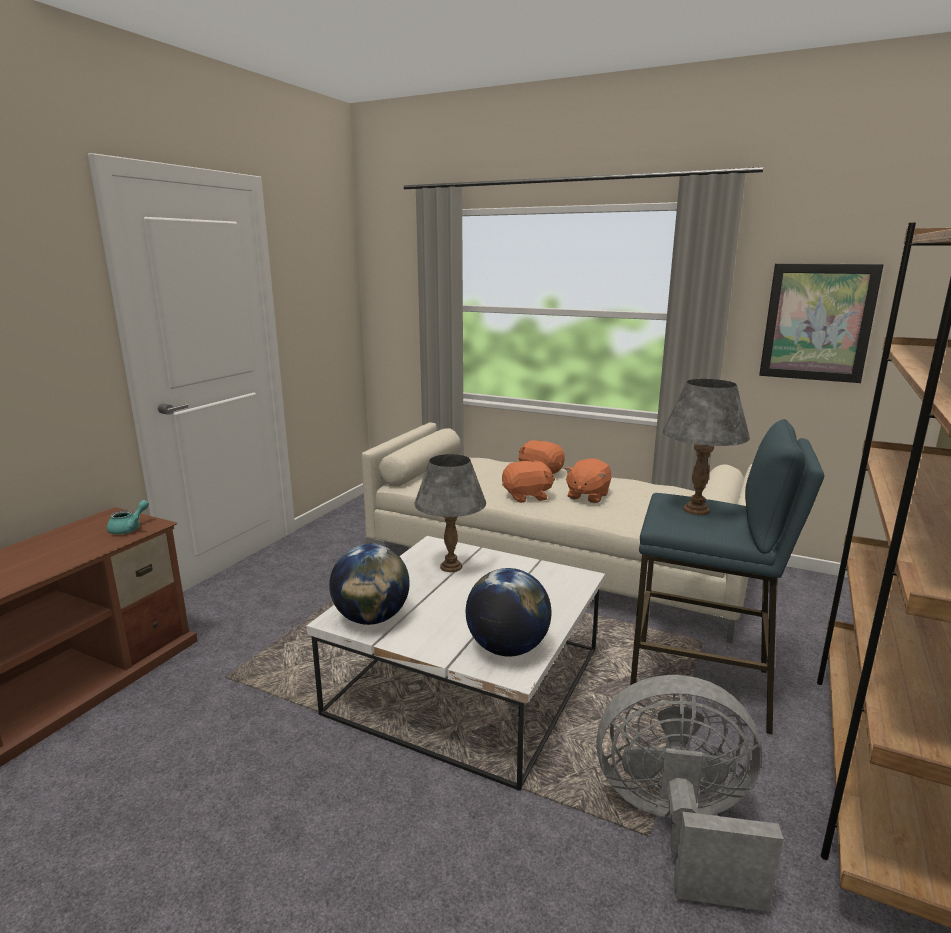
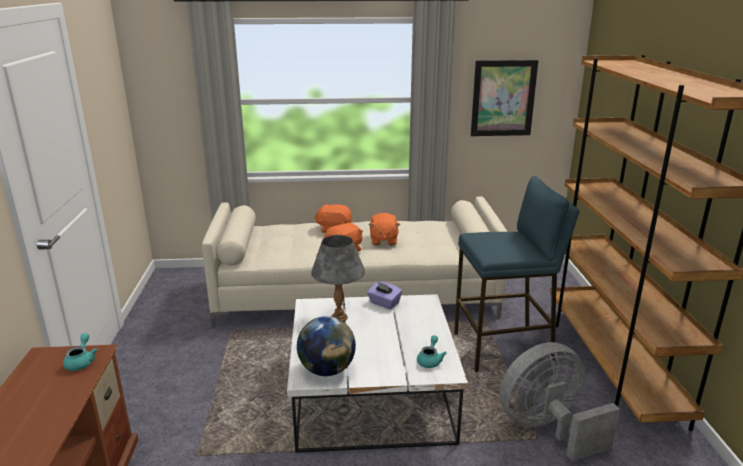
camera: 30 degrees left, 5 degrees up
globe [466,568,552,657] -> turquoise teapot [417,335,447,368]
grey table lamp [663,379,750,515] -> none
none -> purple tissue box [367,281,402,309]

